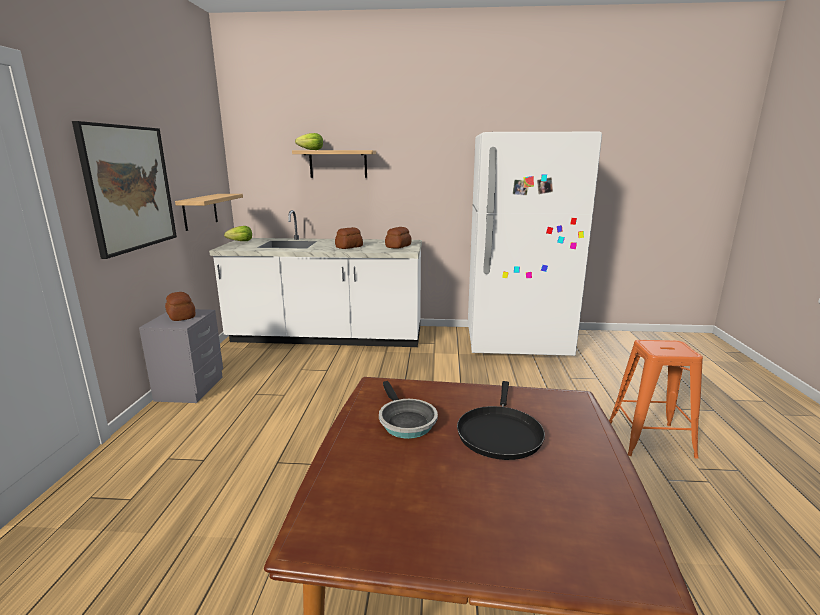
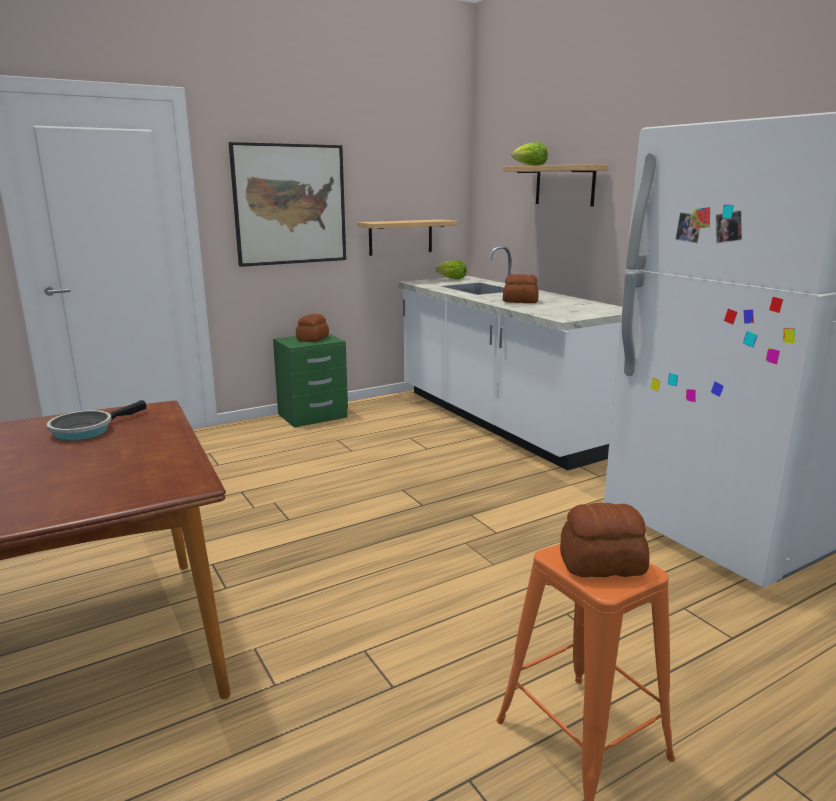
camera: 55 degrees right, 0 degrees up
grey nightstand [139,309,223,403] -> green nightstand [273,334,348,428]
bread [385,227,411,249] -> bread moved to [560,503,649,577]
black frying pan [457,381,545,460] -> none

